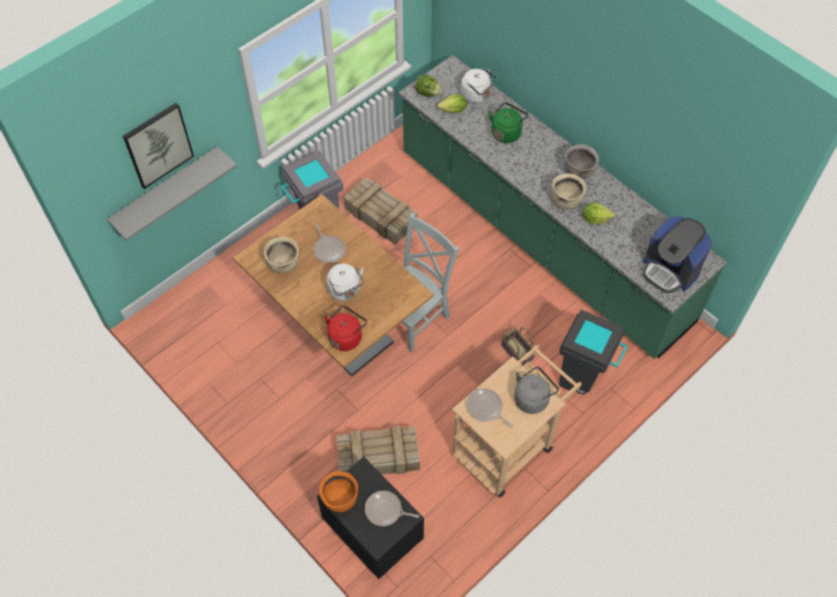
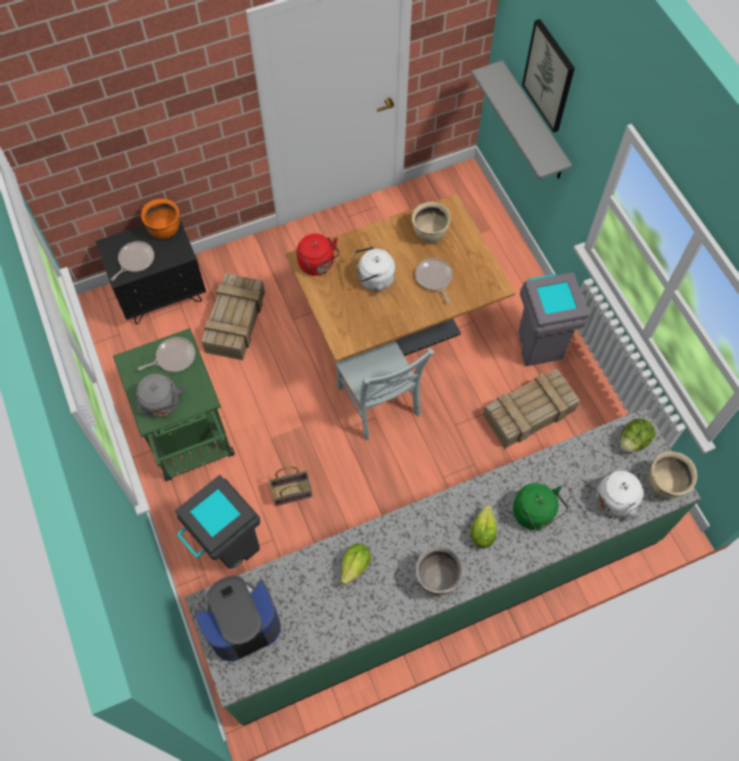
camera: 110 degrees right, 5 degrees up
frying pan [313,224,346,263] -> frying pan turned 75 degrees clockwise [415,258,452,303]
lettuce [437,94,467,113] -> lettuce moved to [470,505,497,548]
beige cart [452,345,582,497] -> green cart [113,328,235,481]
beige cooking pot [552,173,586,210] -> beige cooking pot moved to [648,451,697,498]

